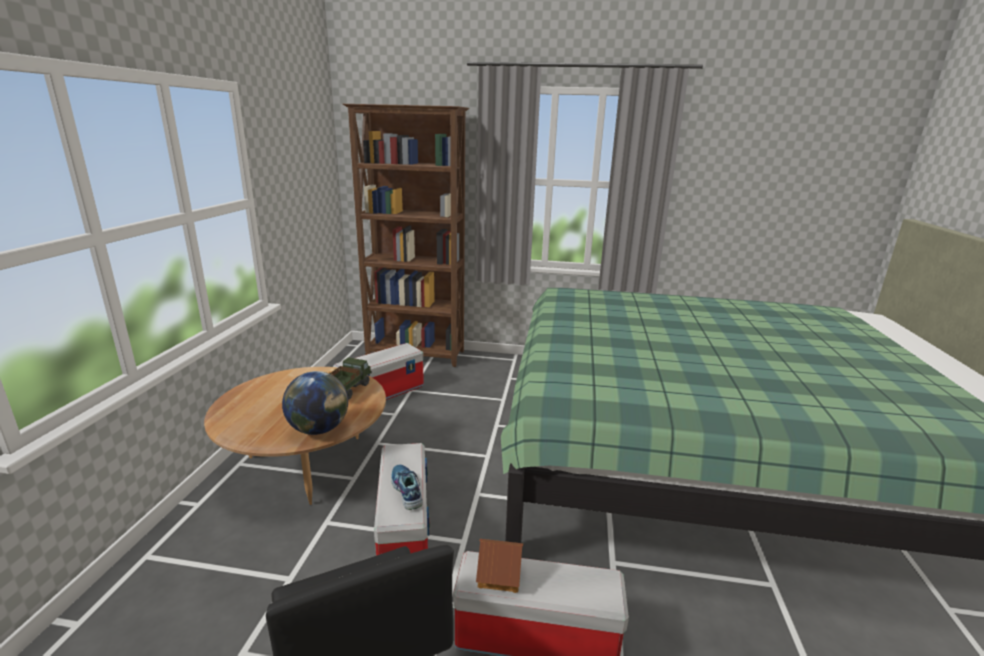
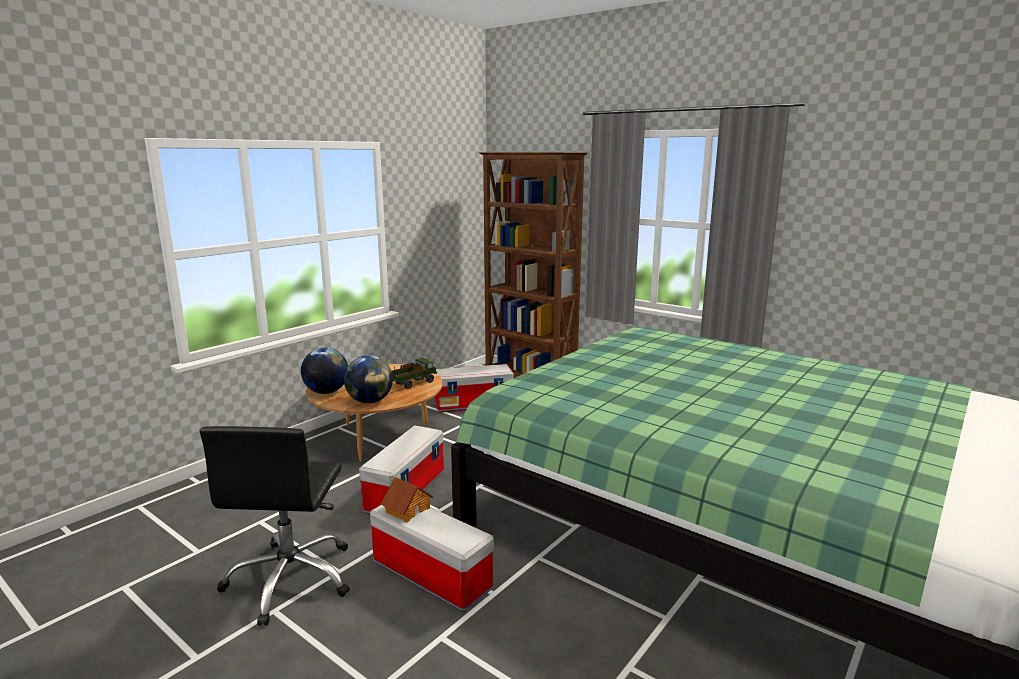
camera: 30 degrees right, 5 degrees down
shoe [391,465,423,510] -> none
none -> globe [301,348,348,394]

